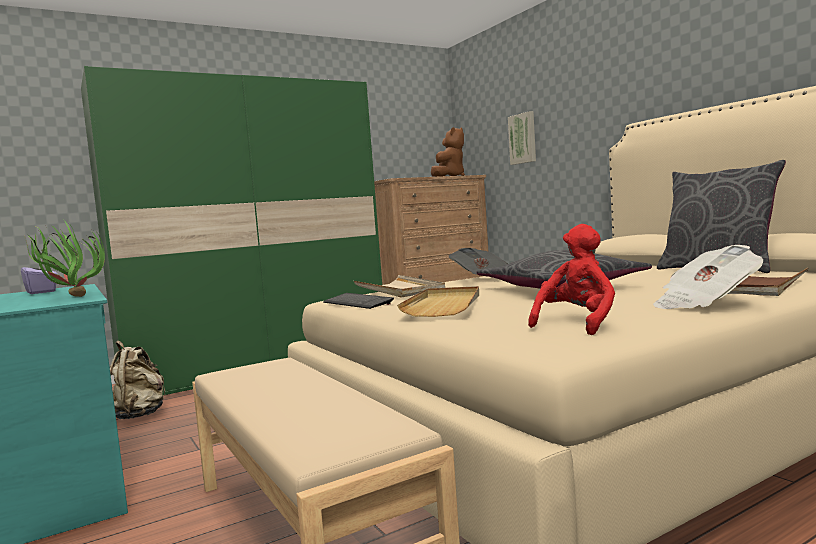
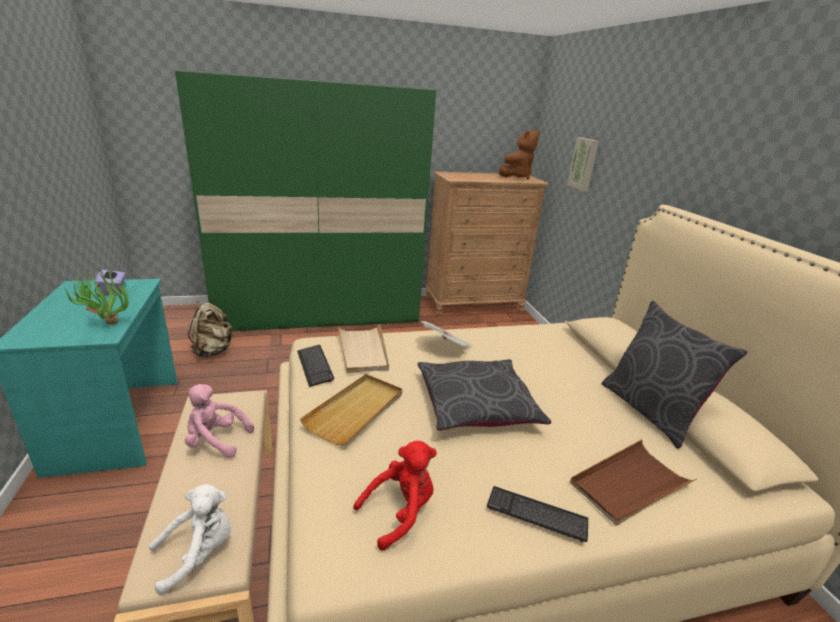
camera: 15 degrees right, 20 degrees up
newspaper [653,245,763,309] -> keyboard [487,486,588,542]
none -> white plush toy [149,484,232,595]
none -> pink plush toy [185,384,254,458]

